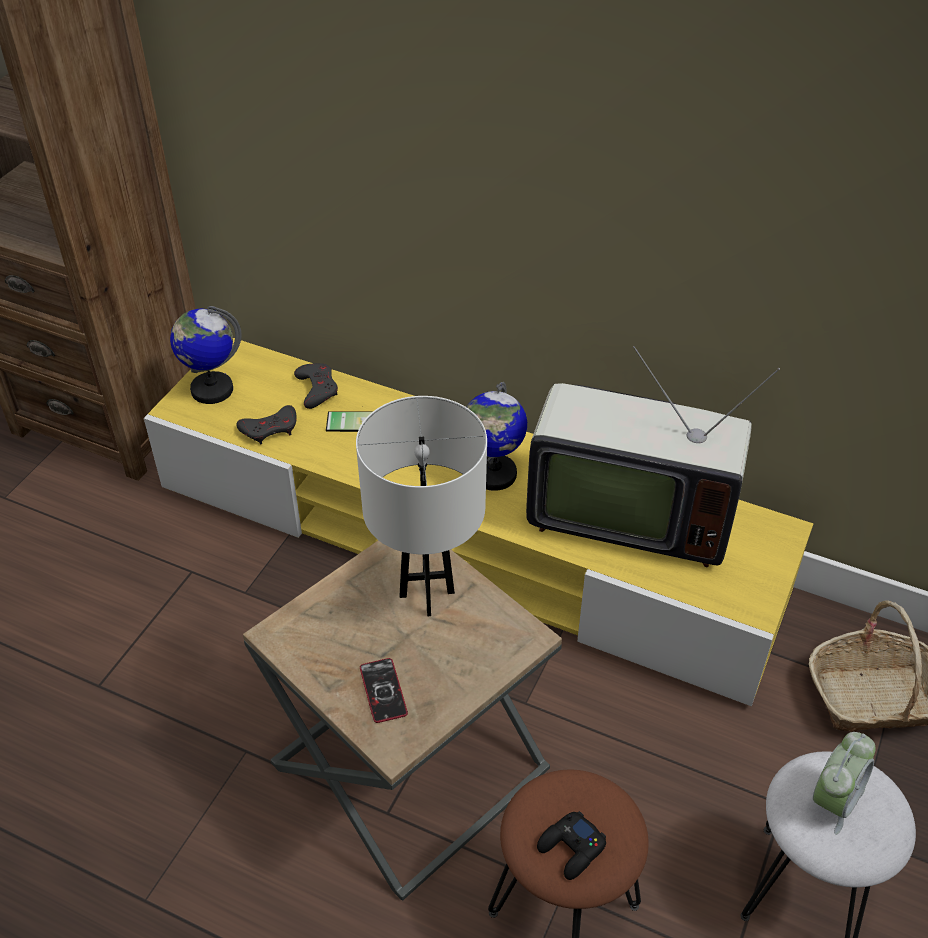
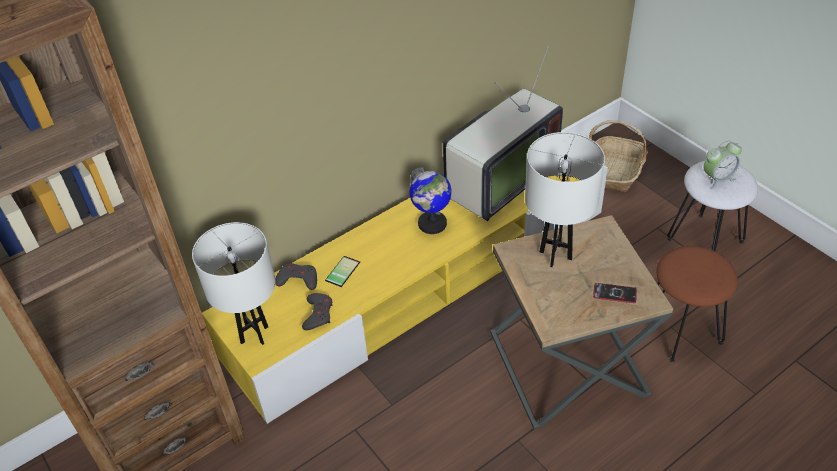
camera: 60 degrees left, 0 degrees up
globe [170,306,242,404] -> white table lamp [192,222,275,345]
black game controller [537,811,606,880] -> none
alarm clock [813,732,876,834] -> alarm clock turned 90 degrees clockwise [704,141,742,189]

